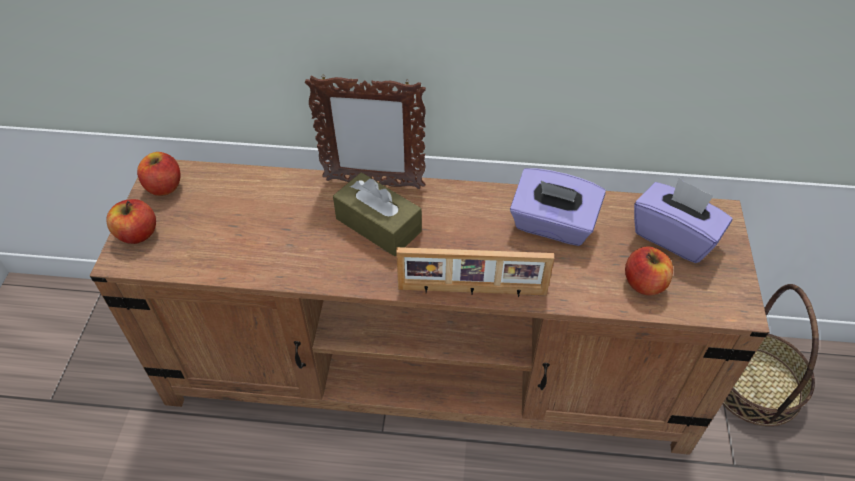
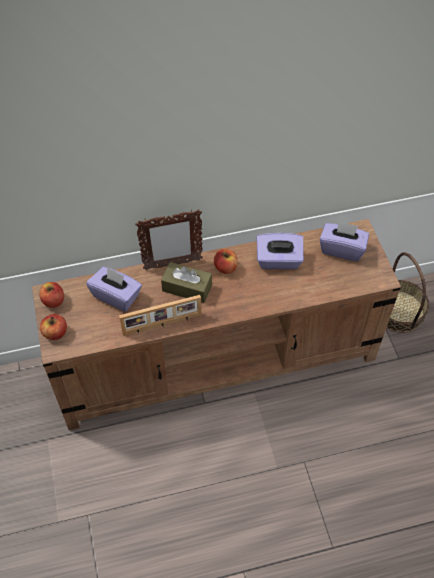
camera: 20 degrees left, 5 degrees up
picture frame [396,247,554,297] -> picture frame moved to [119,295,202,336]
apple [625,246,673,296] -> apple moved to [214,249,238,274]
none -> purple tissue box [86,267,142,312]

